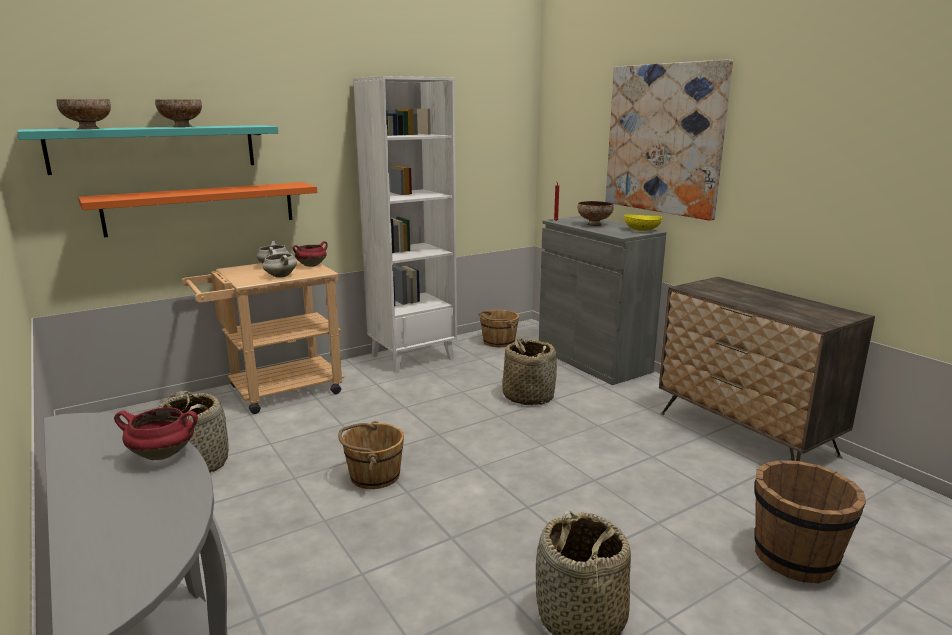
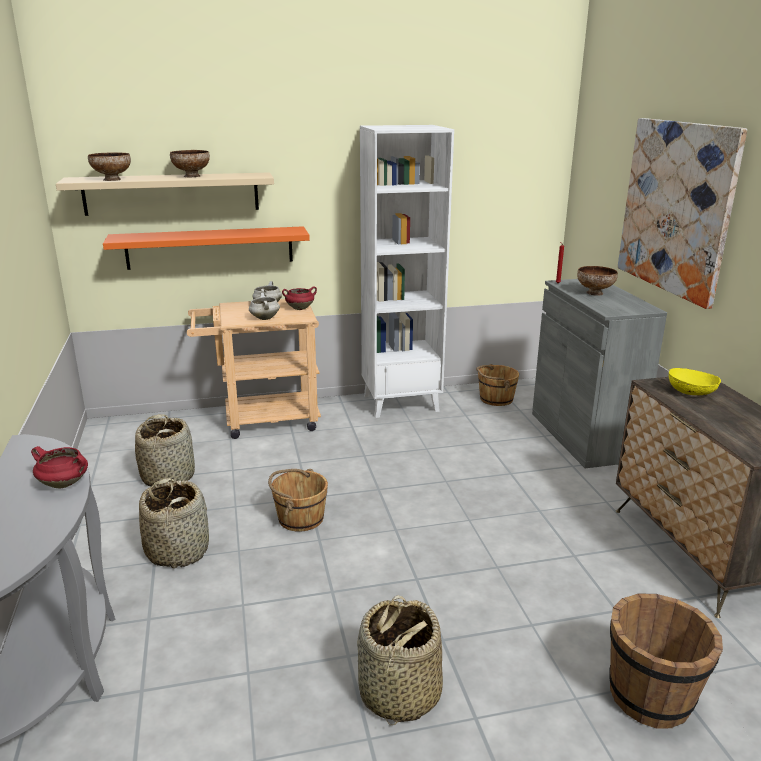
camera: 20 degrees right, 5 degrees up
turquoise shelf [17,125,278,175] -> beige shelf [56,172,274,216]
basket [502,337,557,405] -> basket moved to [139,478,209,569]
yellow bowl [624,214,662,231] -> yellow bowl moved to [669,368,721,395]

